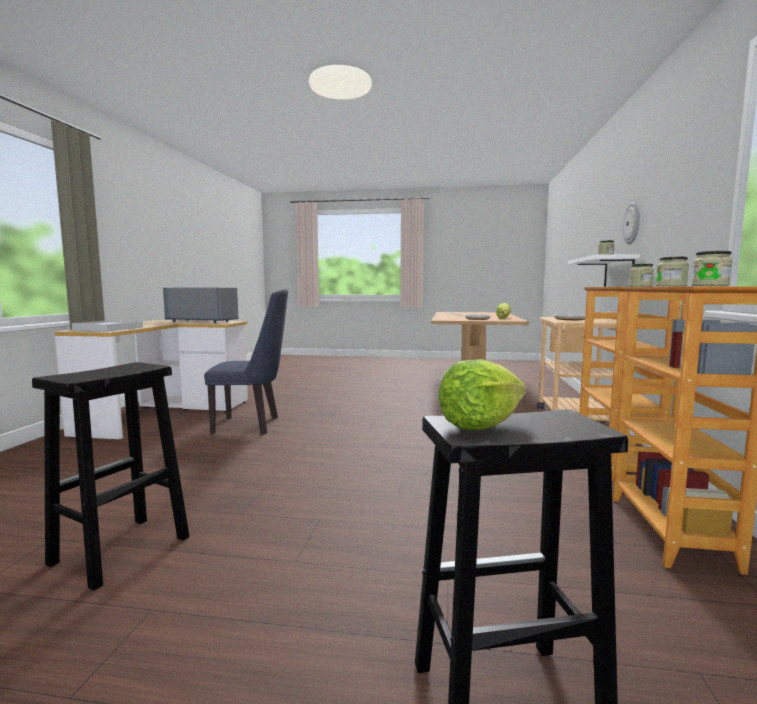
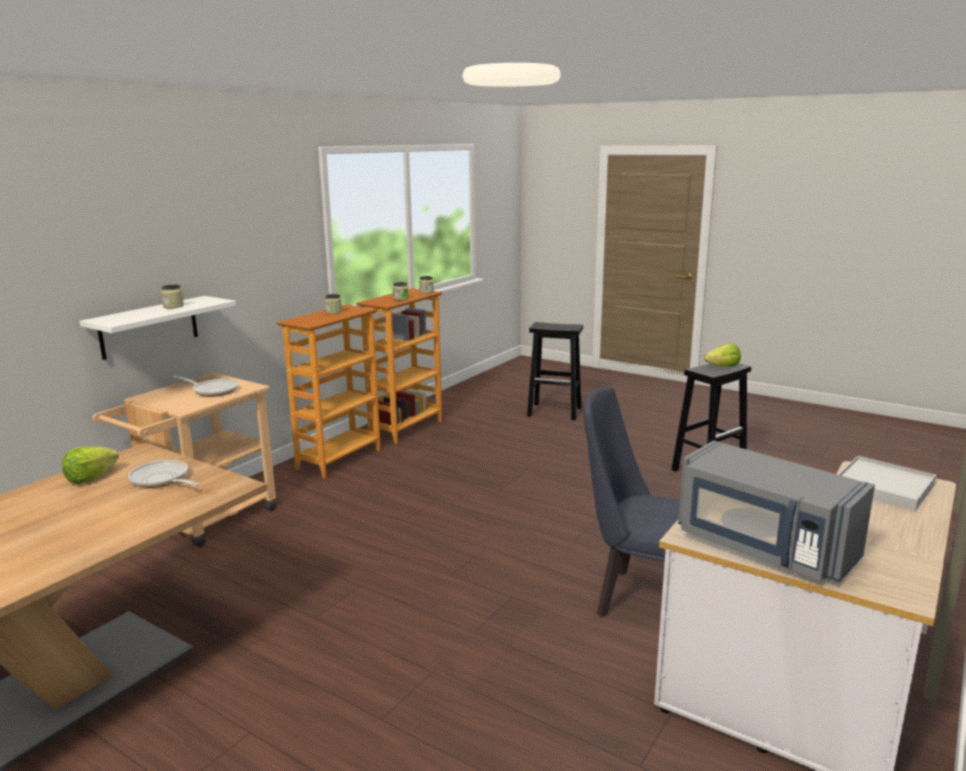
camera: 155 degrees left, 10 degrees up
lettuce [438,359,526,430] -> lettuce moved to [704,344,741,367]
wall clock [623,202,640,244] -> none

